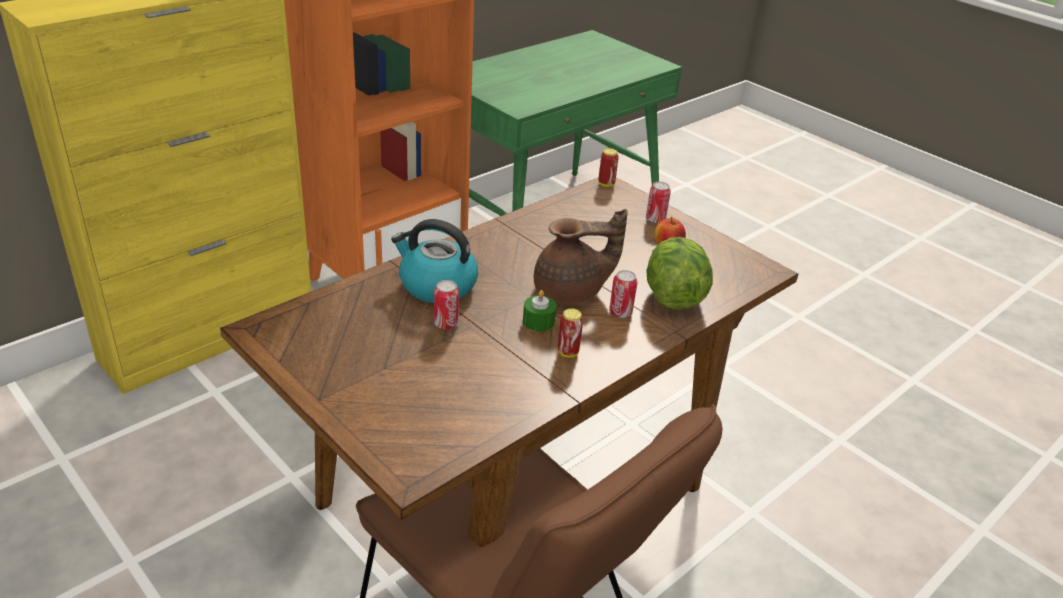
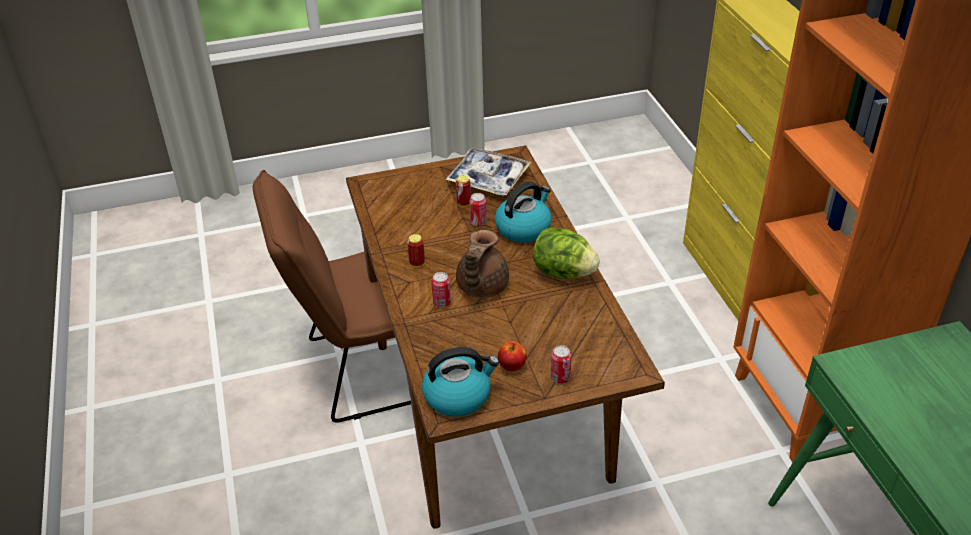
camera: 120 degrees right, 5 degrees up
green candle [523,290,556,332] -> none
can [598,148,619,187] -> can moved to [456,175,471,207]
lettuce [646,237,713,310] -> lettuce moved to [533,227,600,279]
none -> kettle [422,347,499,417]
none -> tray [445,148,531,196]

